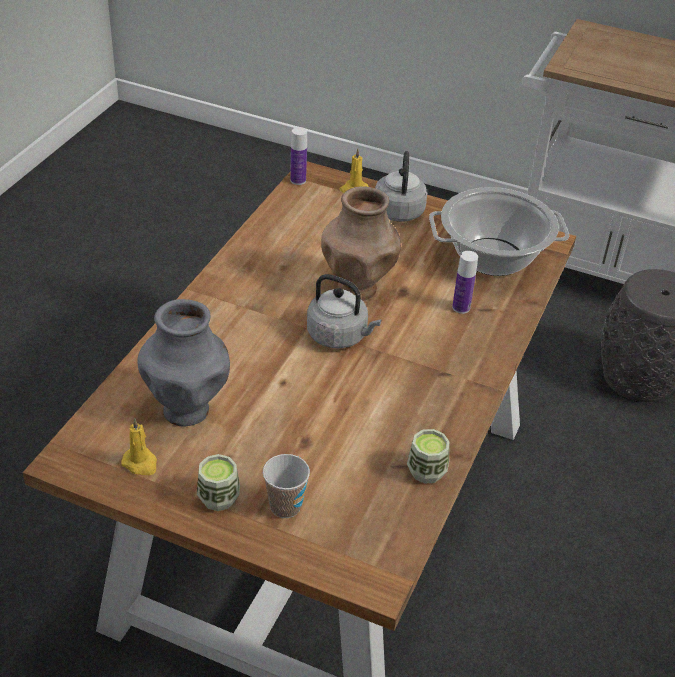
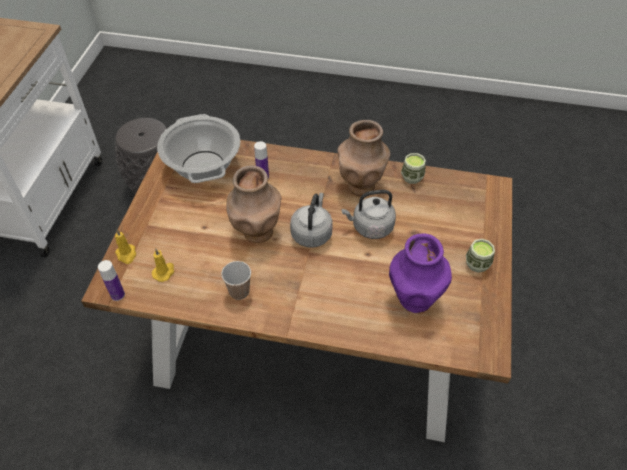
camera: 100 degrees left, 10 degrees up
yellow candle [121,418,157,475] -> yellow candle moved to [152,249,174,282]
grey vase [137,299,230,427] -> purple vase [389,233,452,313]
cup [263,454,310,518] -> cup moved to [221,261,251,300]
grey kettle [375,151,427,222] -> grey kettle moved to [341,190,396,239]
none -> brown vase [338,120,390,196]

